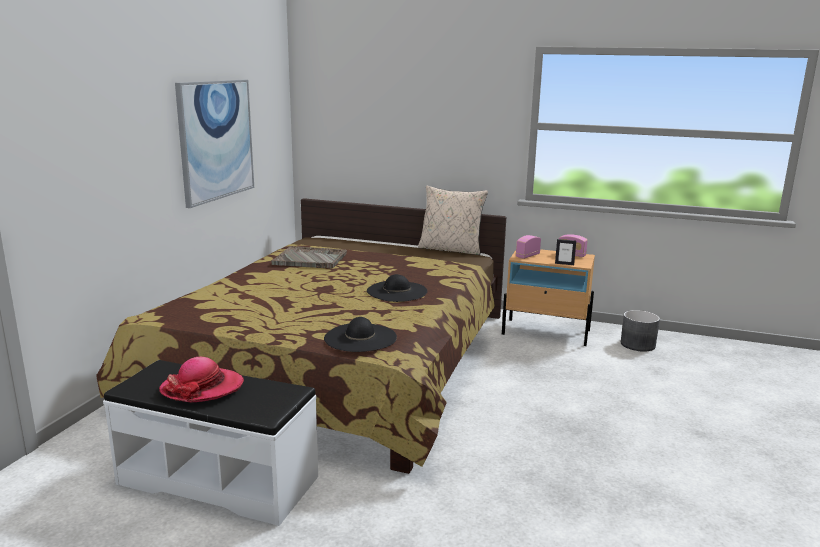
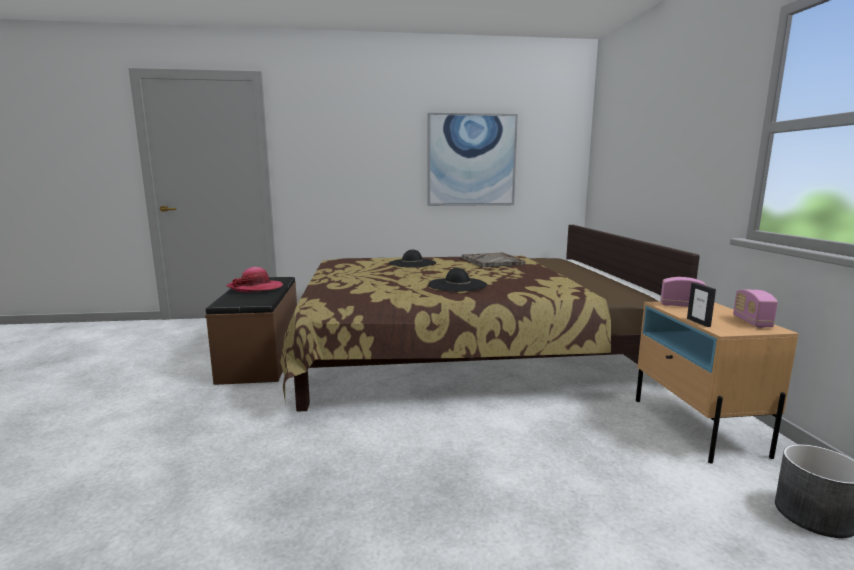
camera: 65 degrees right, 5 degrees down
white bench [103,360,318,526] -> brown bench [205,277,297,385]
black hat [324,317,397,352] -> black hat moved to [388,250,436,268]
beige pillow [418,185,488,255] -> none

